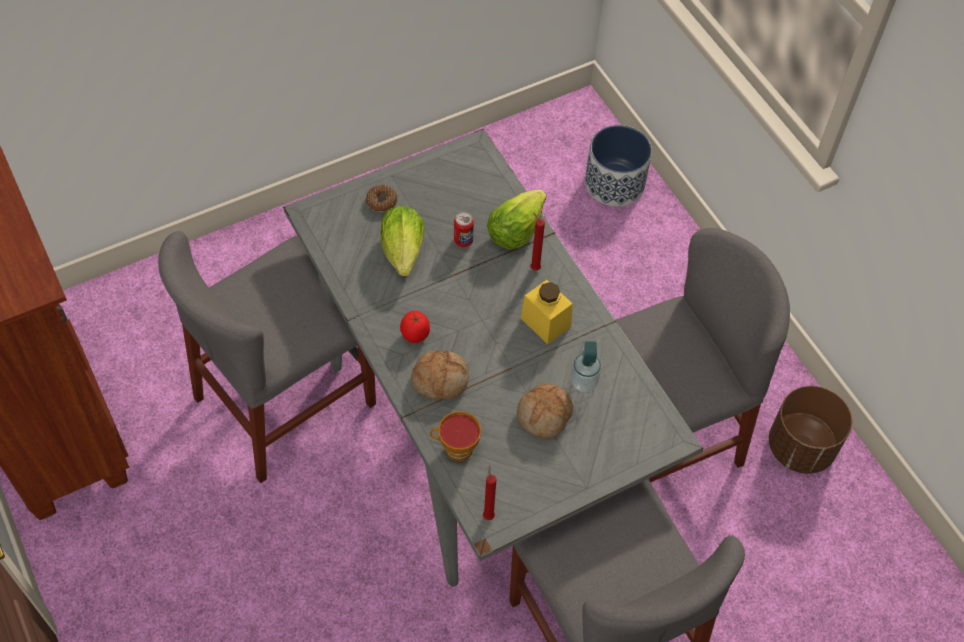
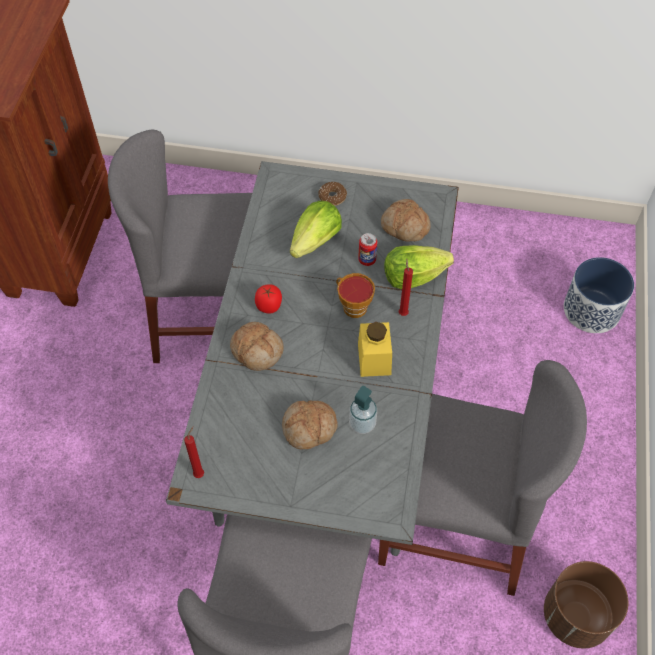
camera: 40 degrees right, 0 degrees up
cup [430,411,482,461] -> cup moved to [336,273,375,318]
none -> bread [381,199,431,242]

